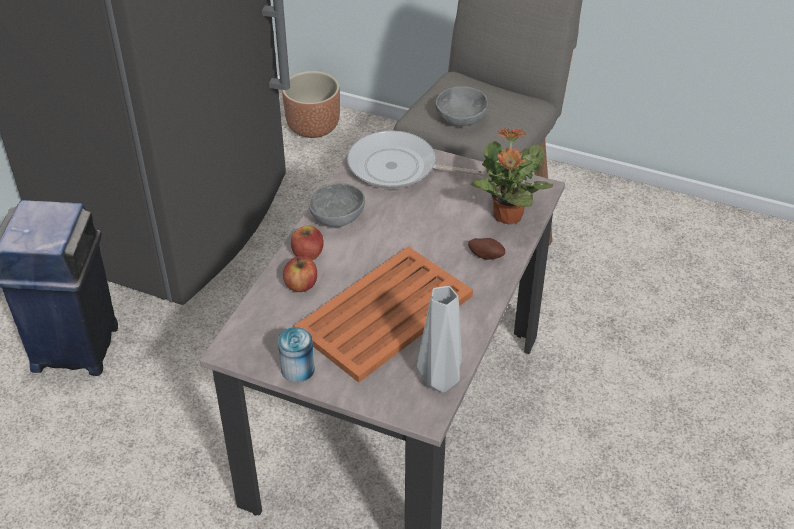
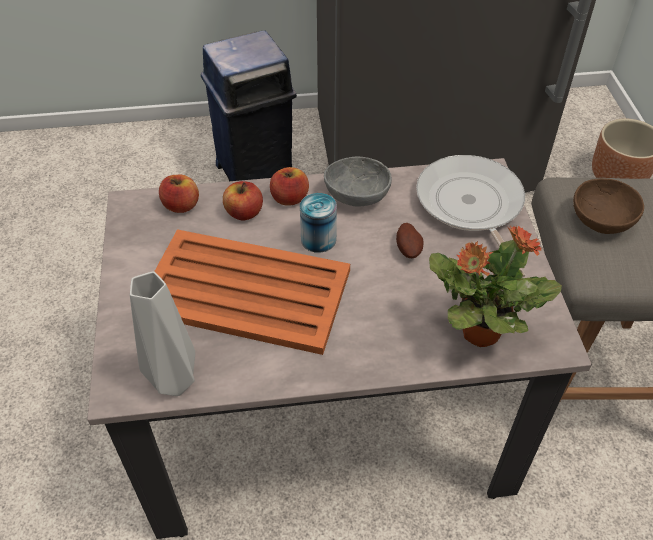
camera: 60 degrees right, 5 degrees up
can [278,327,315,382] -> can moved to [300,193,337,253]
grey bowl [435,86,488,126] -> brown bowl [573,178,644,234]
potato [468,238,505,260] -> potato moved to [396,223,423,258]
none -> apple [159,175,199,213]

